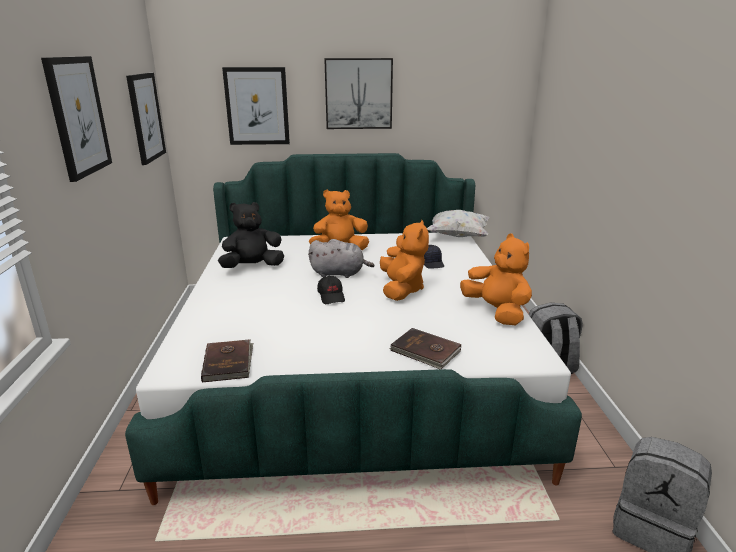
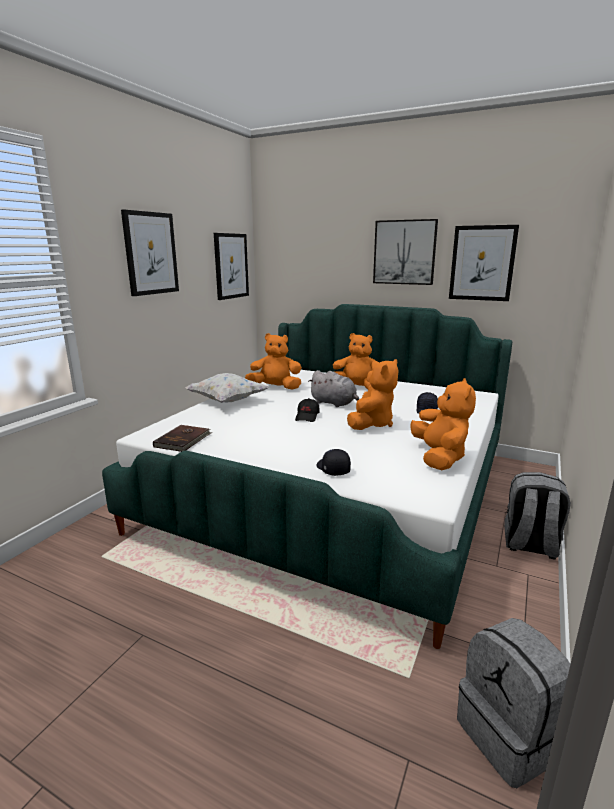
camera: 30 degrees right, 5 degrees down
black plush toy [218,202,284,268] -> orange plush toy [245,333,302,390]
picture [222,67,290,145] -> picture moved to [449,225,519,301]
brown book [390,328,461,369] -> black cap [317,449,351,476]
white pillow [427,210,489,237] -> white pillow moved to [185,373,269,403]

